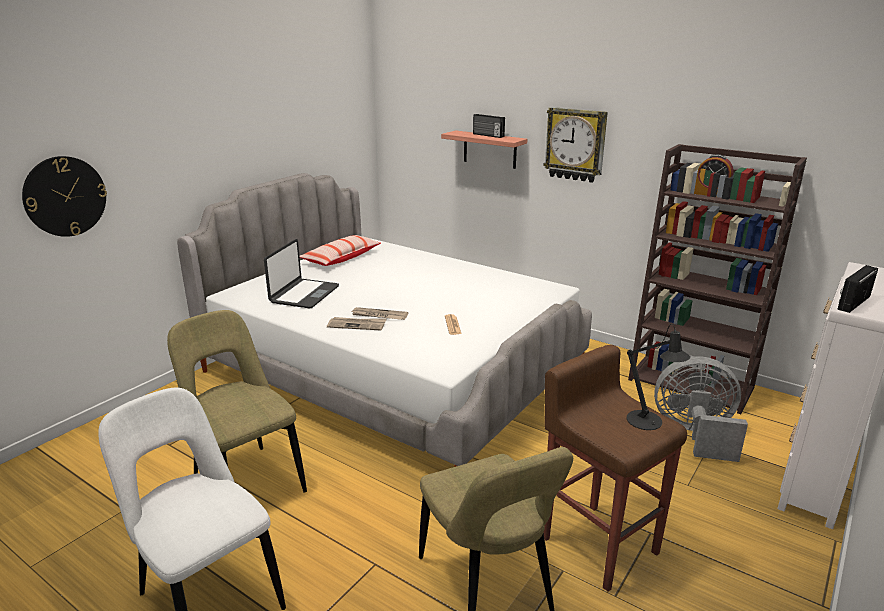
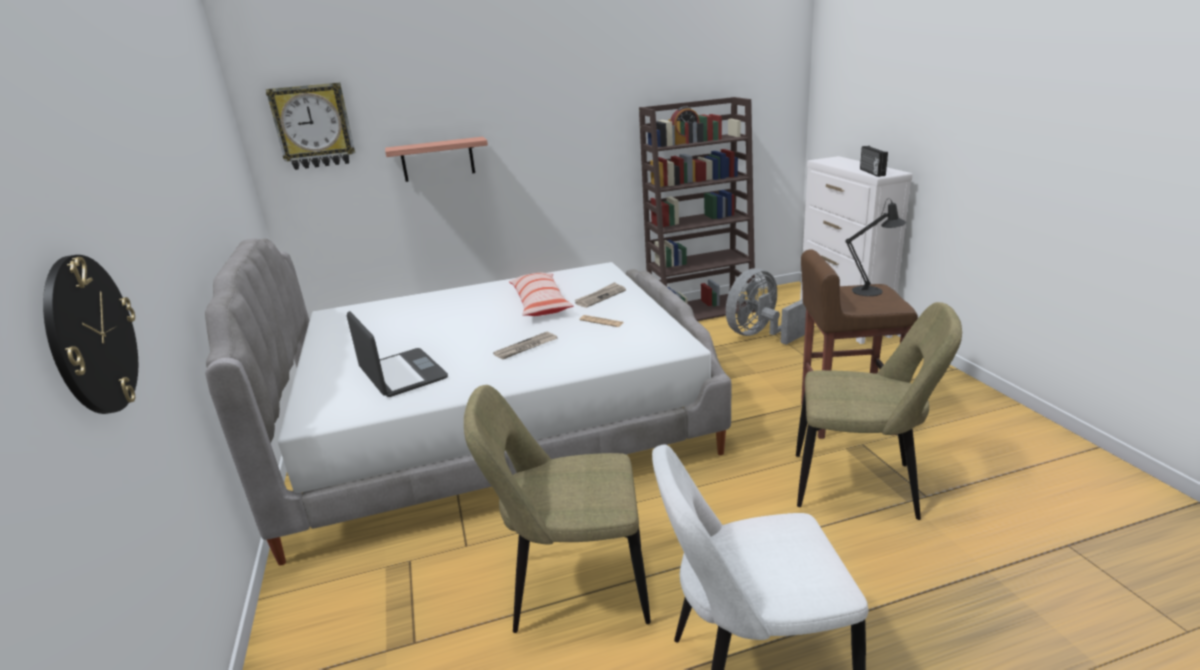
camera: 50 degrees left, 0 degrees up
pillow [300,235,381,266] -> pillow moved to [509,273,574,316]
newspaper [327,317,387,330] -> newspaper moved to [575,282,626,308]
radio [473,114,505,138] -> none
wall clock [543,107,608,183] -> wall clock moved to [266,82,355,170]

